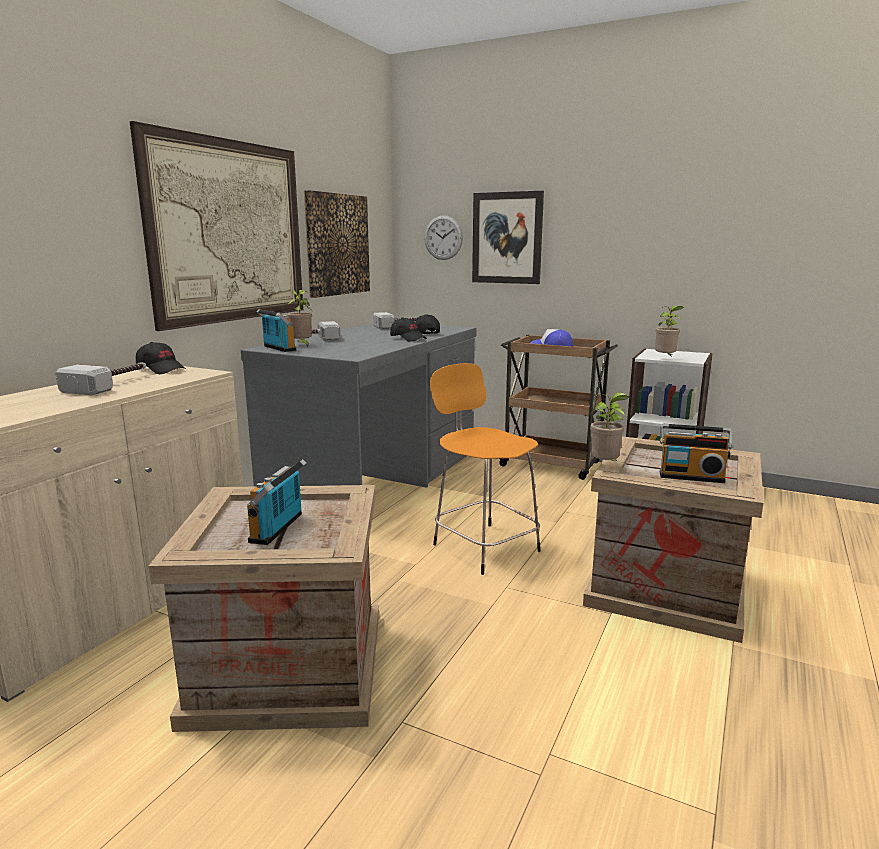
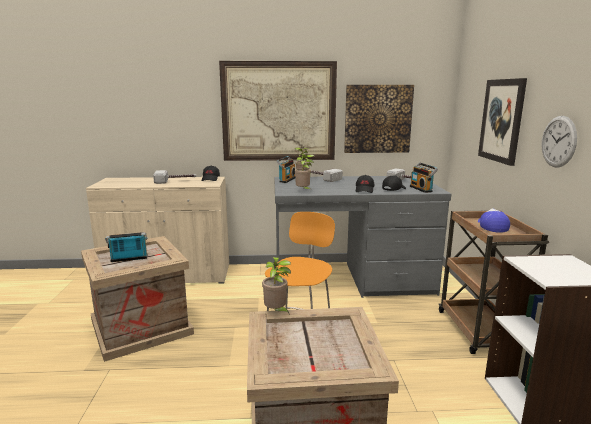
camera: 60 degrees right, 0 degrees up
wall clock [424,215,463,260] -> wall clock moved to [541,116,577,168]
potted plant [655,306,684,357] -> potted plant moved to [295,154,314,190]
radio [660,424,733,483] -> radio moved to [410,163,438,193]

